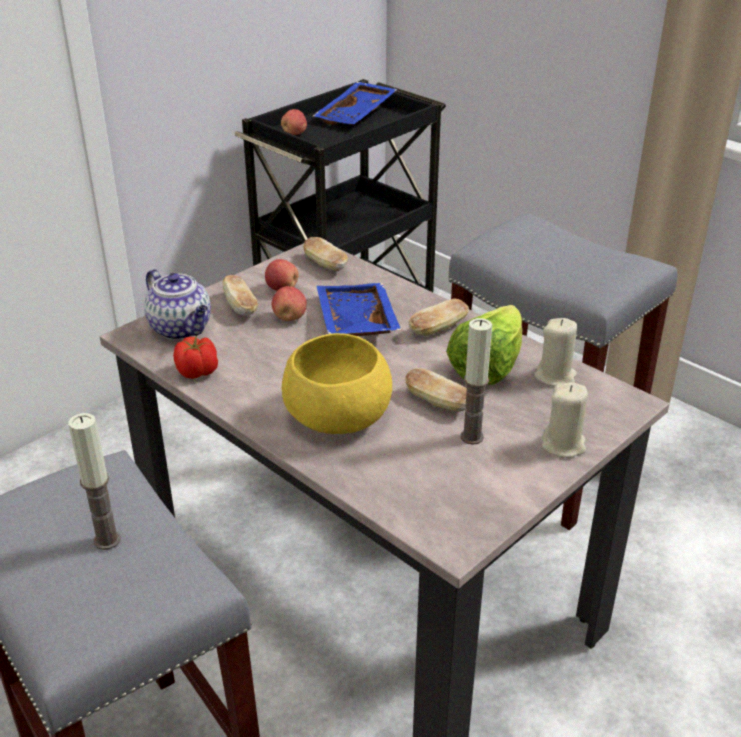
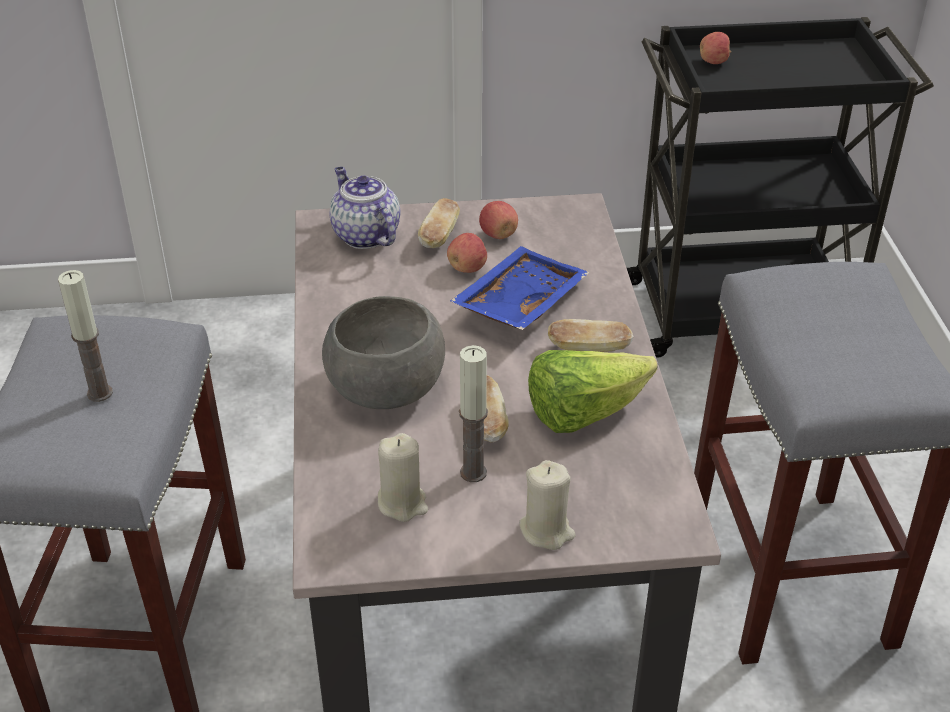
camera: 40 degrees right, 5 degrees up
teapot [144,269,211,340] -> teapot turned 150 degrees clockwise [330,167,401,249]
tomato [173,336,218,379] -> none
yellow bowl [282,333,392,434] -> grey bowl [322,296,445,409]
bread [303,237,348,271] -> none
blue tray [313,82,398,125] -> none
beige candle [534,318,577,387] -> beige candle moved to [378,433,428,522]

